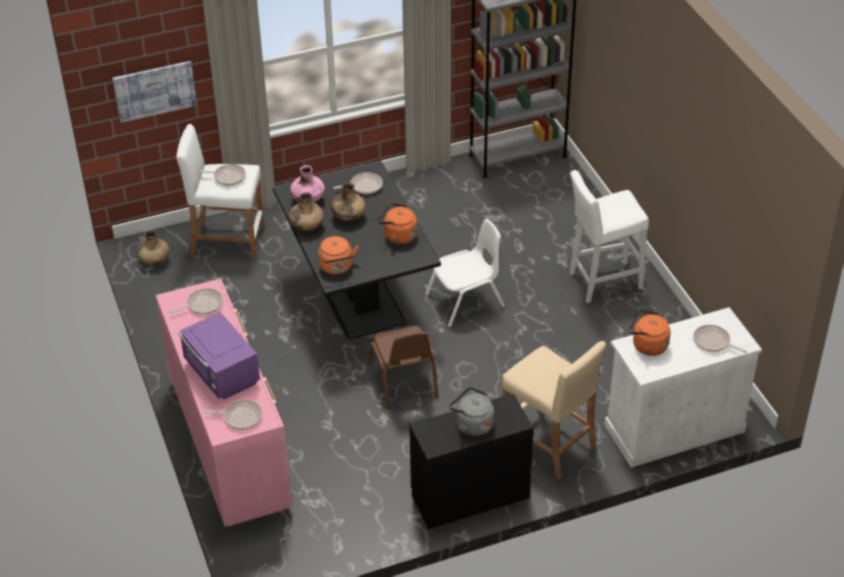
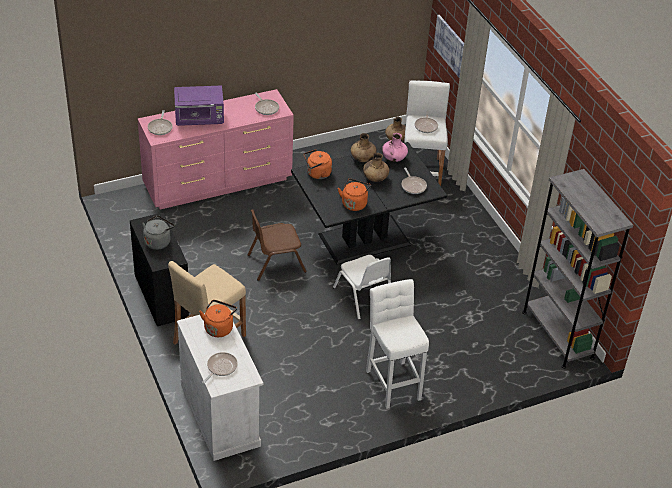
camera: 85 degrees right, 0 degrees up
purple microwave [178,312,260,399] -> purple microwave turned 150 degrees counterclockwise [174,85,224,126]

